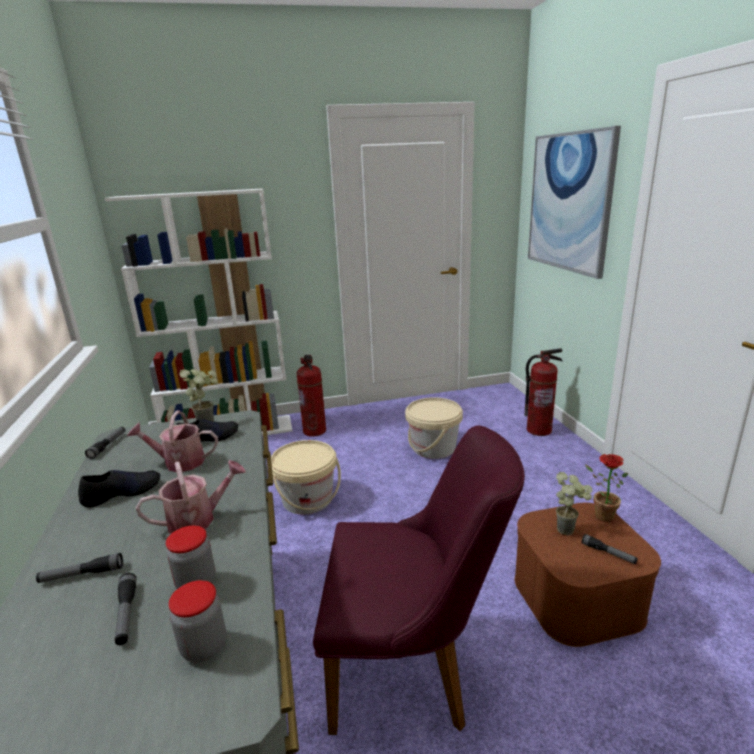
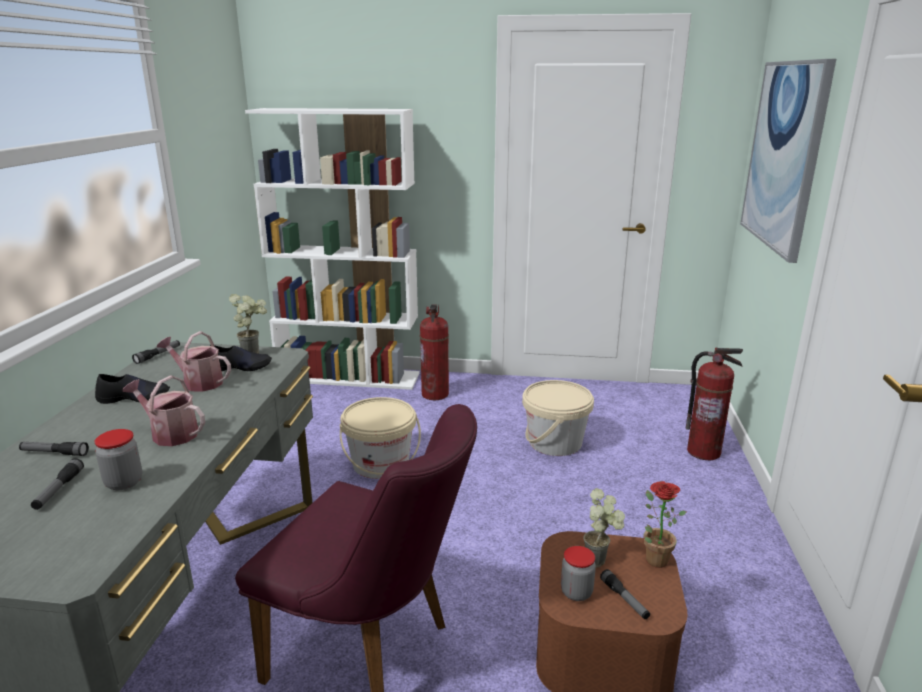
camera: 20 degrees right, 0 degrees up
watering can [136,460,246,534] -> watering can turned 150 degrees counterclockwise [122,375,205,446]
jar [169,580,226,662] -> jar moved to [561,546,596,601]

